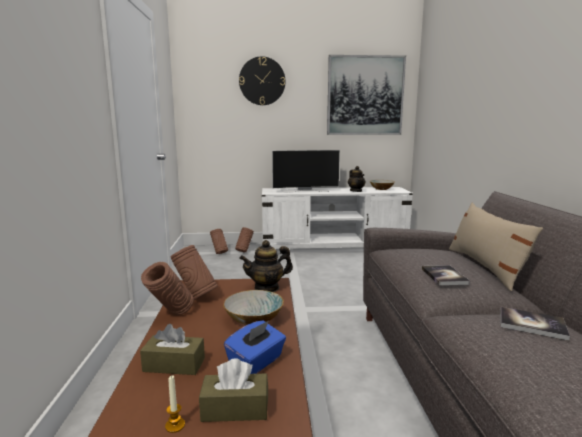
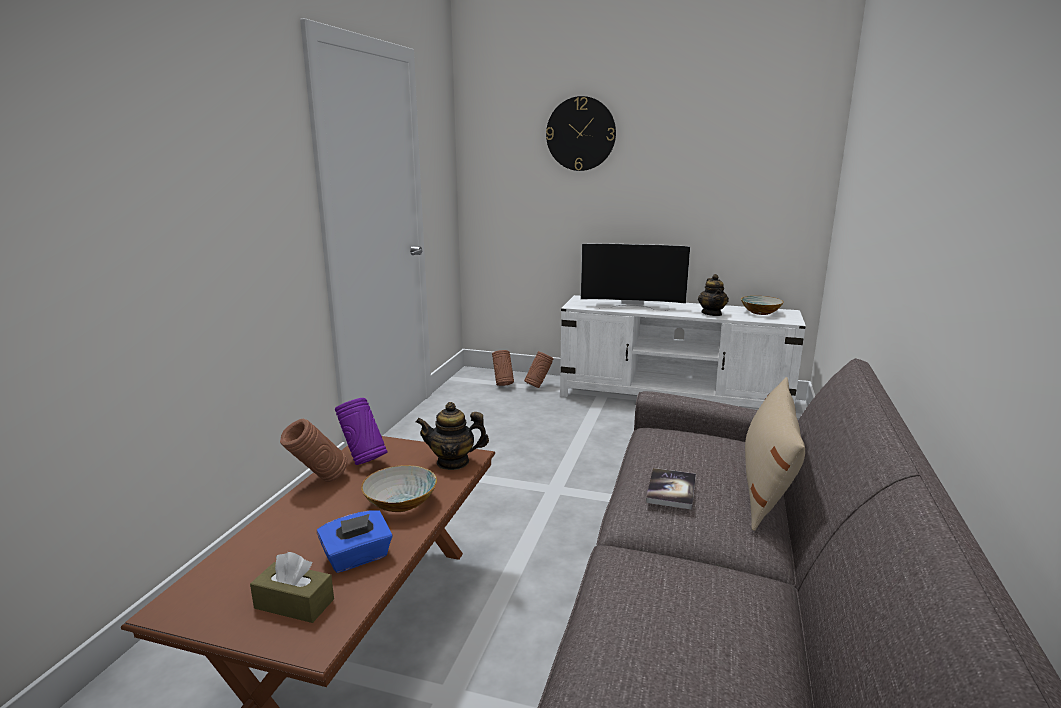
camera: 20 degrees right, 5 degrees up
brown tissue box [140,324,205,375] -> none
candle [165,375,185,433] -> none
brown vase [171,245,218,300] -> purple vase [335,398,387,465]
picture [327,55,406,135] -> none
book [500,307,570,341] -> none

